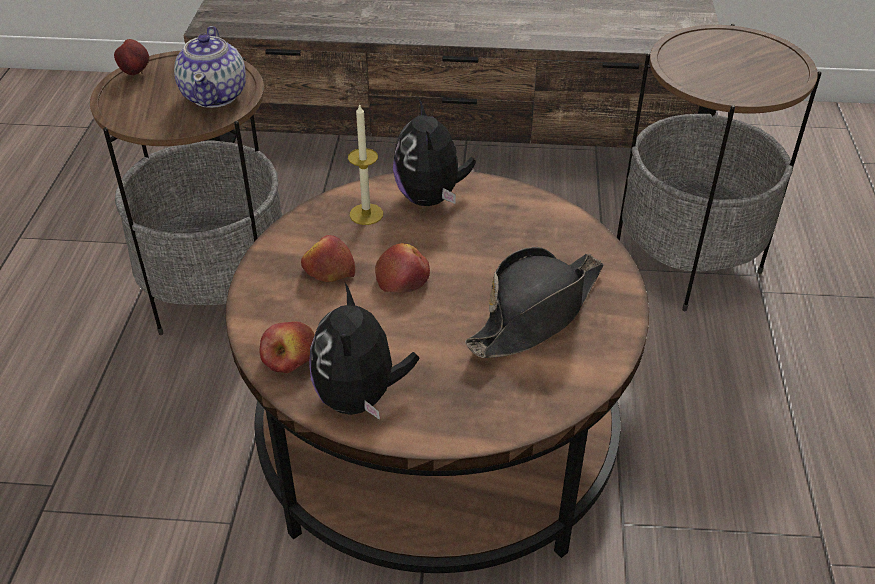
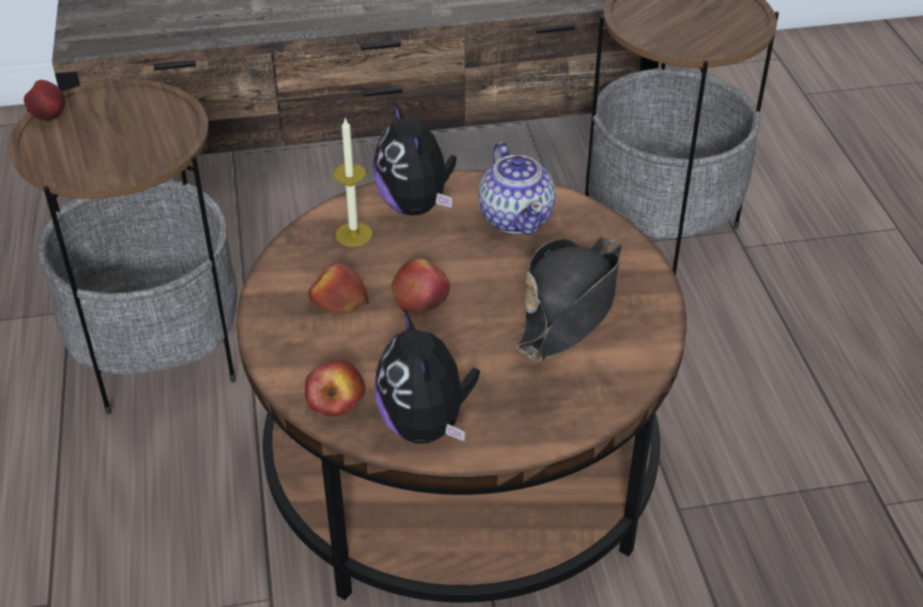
camera: 15 degrees left, 0 degrees up
teapot [174,26,246,108] -> teapot moved to [478,142,556,235]

